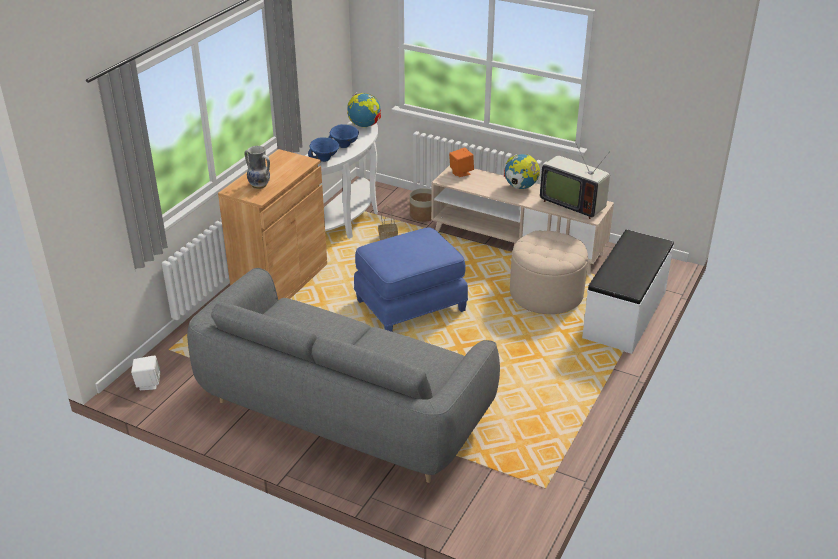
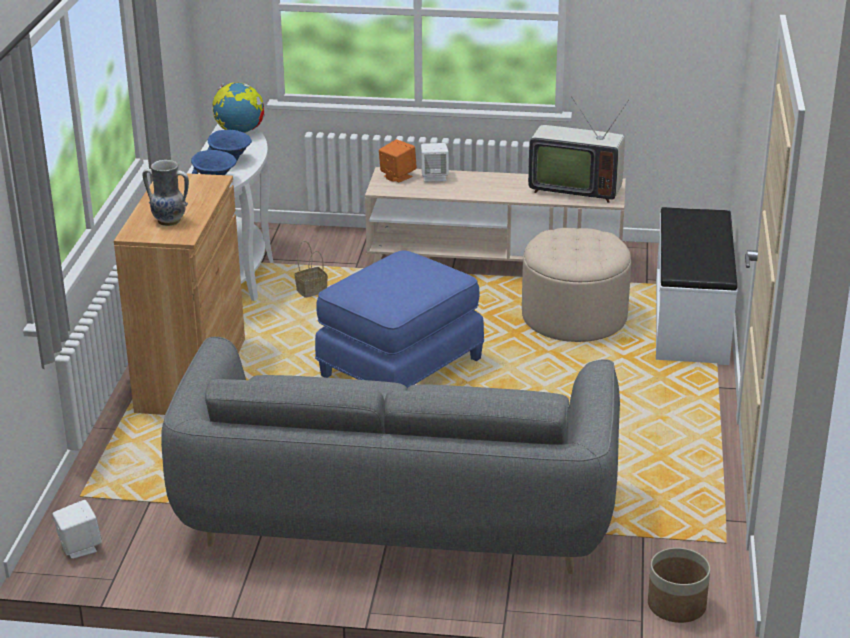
camera: 20 degrees left, 5 degrees down
planter [410,188,432,222] -> planter moved to [648,548,710,623]
globe [504,154,540,189] -> none
none -> white speaker [421,143,449,182]

